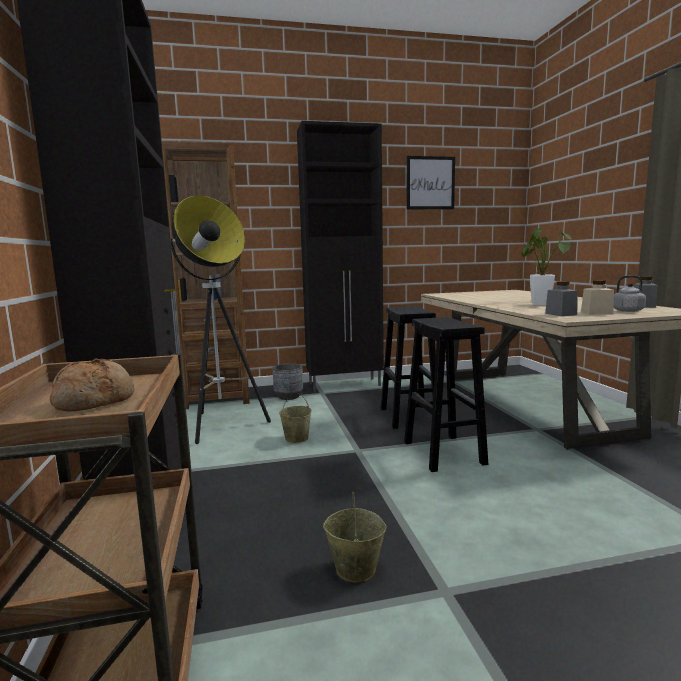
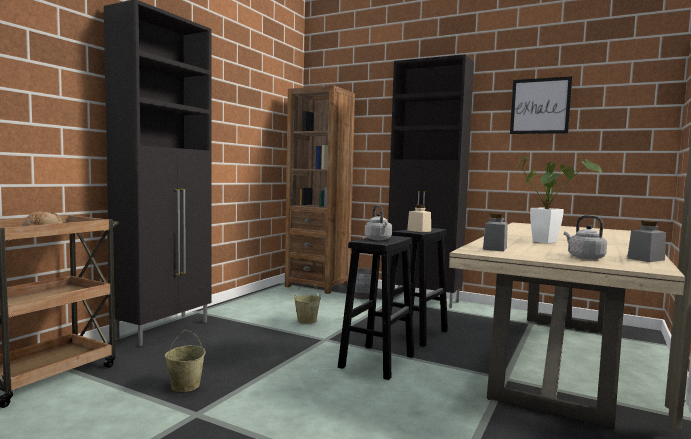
camera: 40 degrees right, 5 degrees down
floor lamp [171,195,271,444] -> none
beige jar [581,280,614,315] -> beige jar moved to [407,205,431,232]
none -> grey kettle [365,205,392,240]

